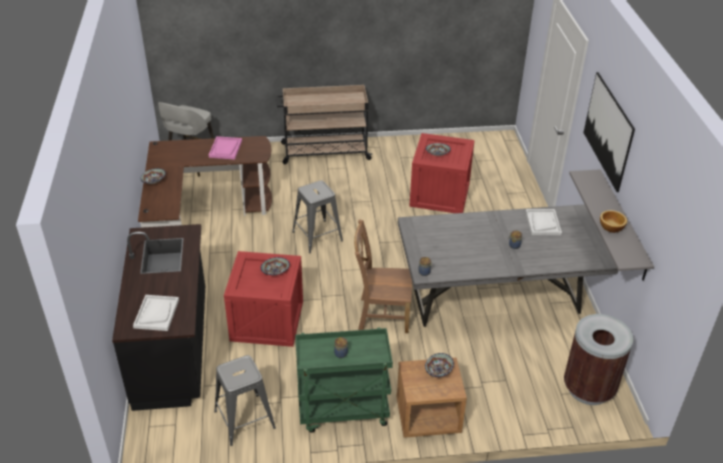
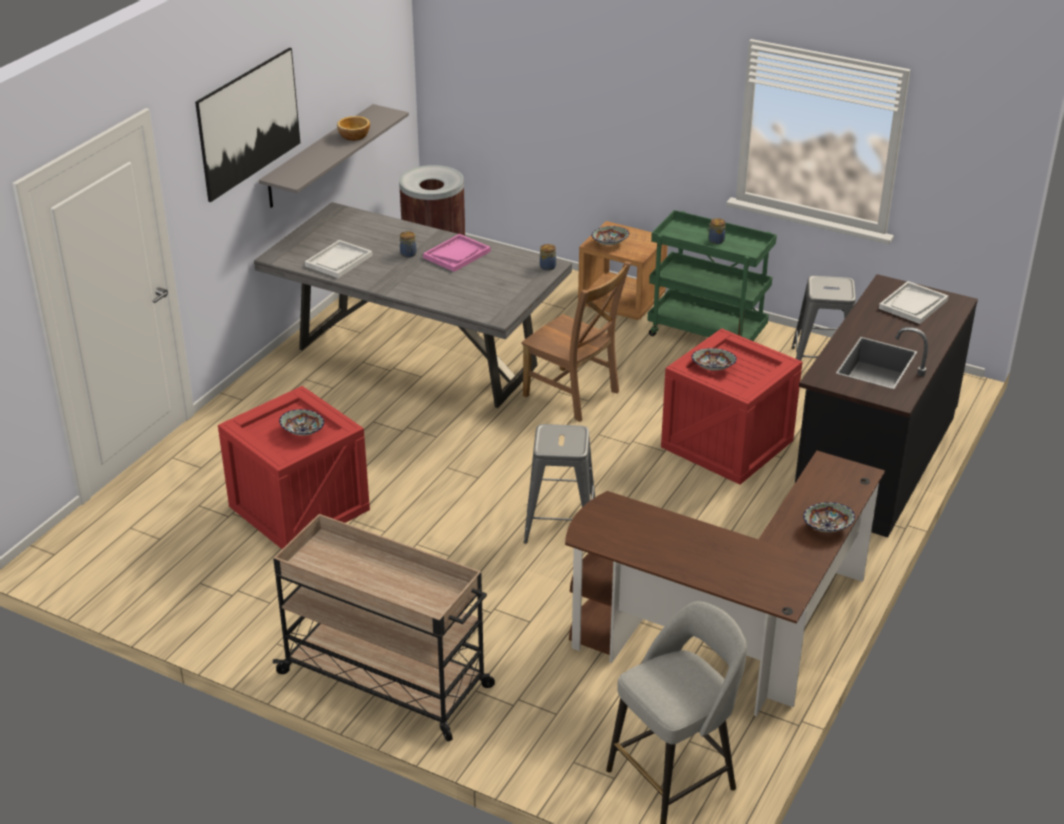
camera: 145 degrees left, 5 degrees down
pink tray [209,136,242,160] -> pink tray moved to [423,234,491,272]

